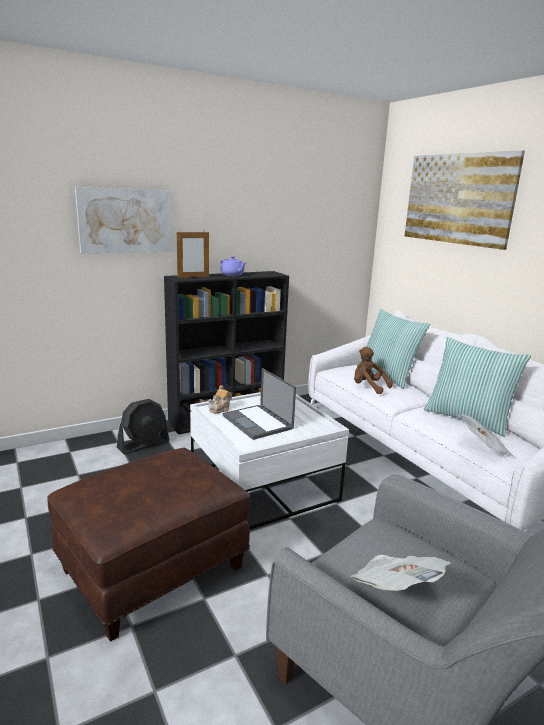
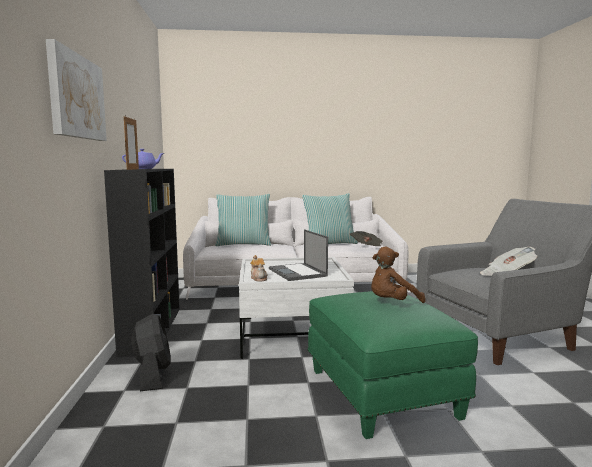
camera: 65 degrees left, 10 degrees down
brown ottoman [47,448,250,642] -> green ottoman [308,291,478,439]
laptop [223,368,296,440] -> laptop turned 75 degrees clockwise [269,229,328,281]
brown plush toy [354,347,393,394] -> brown plush toy moved to [371,247,426,303]
picture [405,150,525,250] -> none

